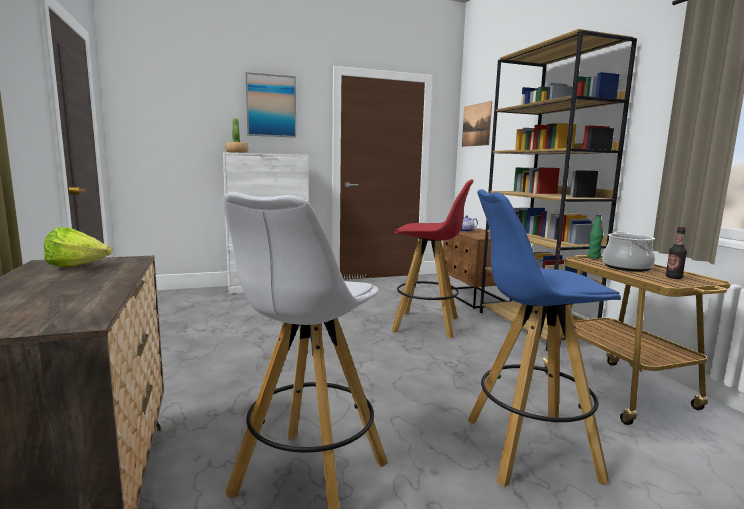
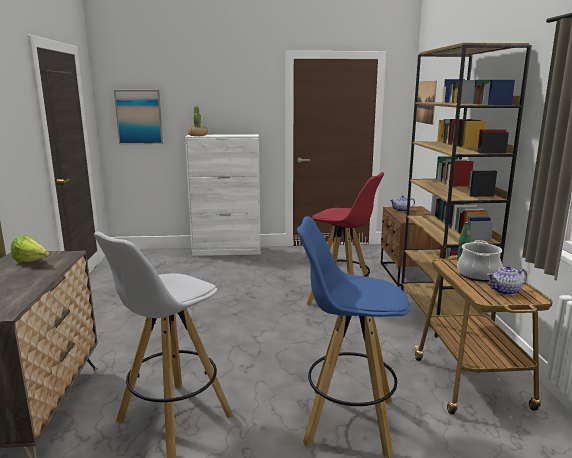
camera: 15 degrees right, 5 degrees up
picture [246,72,296,138] -> picture moved to [114,90,163,144]
bottle [665,227,687,279] -> teapot [487,265,527,295]

